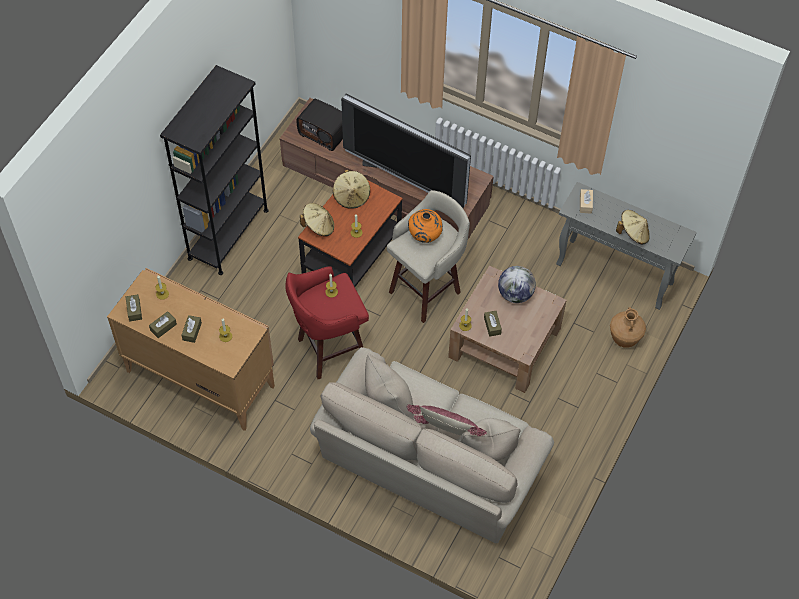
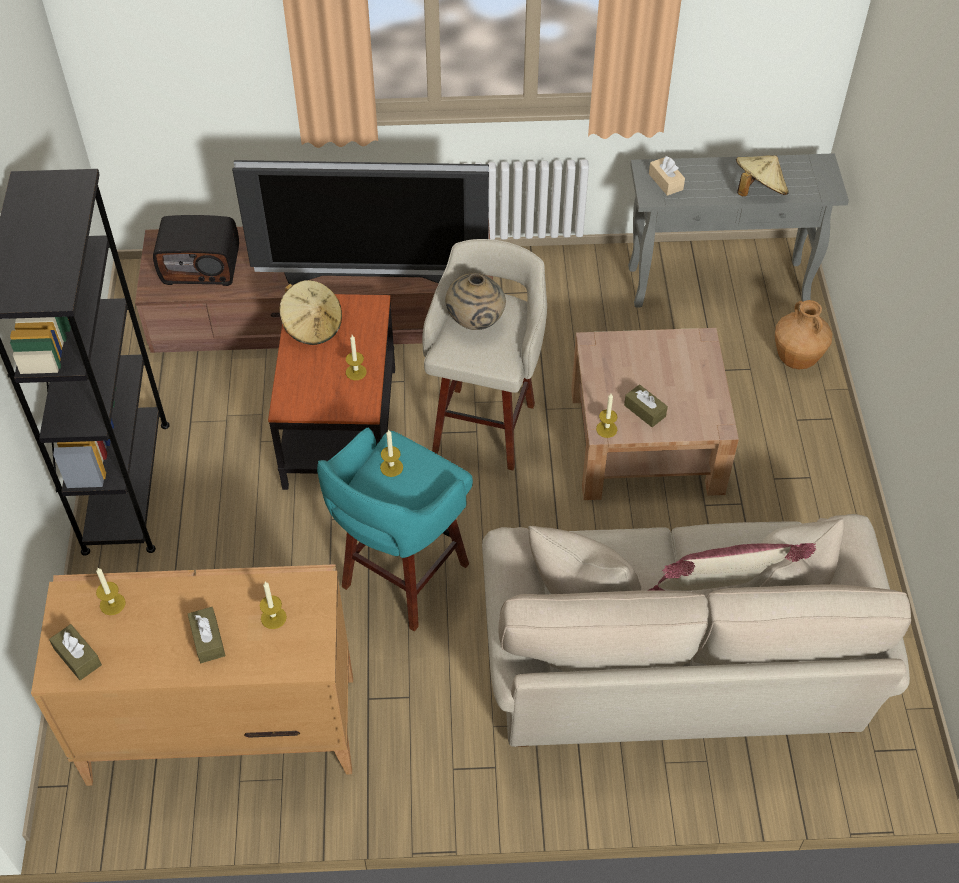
camera: 30 degrees left, 5 degrees down
brown tissue box [149,311,177,338] -> none
red stool [285,266,369,379] -> turquoise stool [317,428,473,632]
beige hat [300,203,334,236] -> none
orange vase [408,209,443,243] -> beige vase [445,273,506,330]
globe [498,266,536,303] -> none

